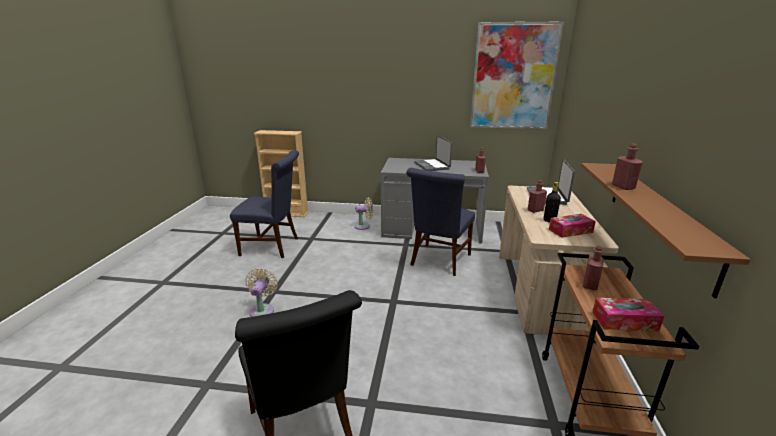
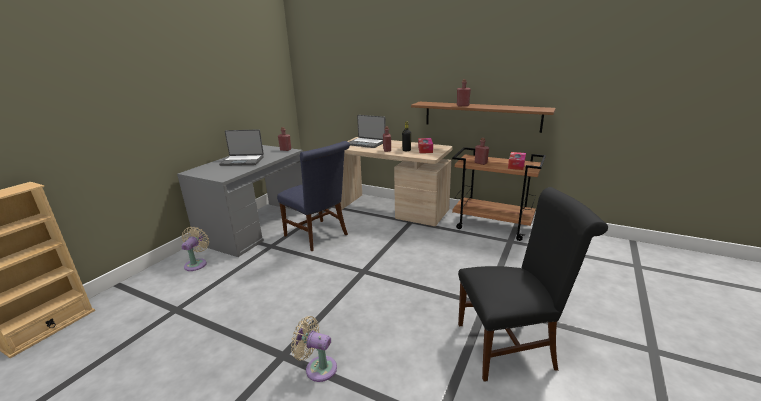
camera: 70 degrees left, 0 degrees up
blue chair [230,150,299,258] -> none
picture [470,22,564,129] -> none

